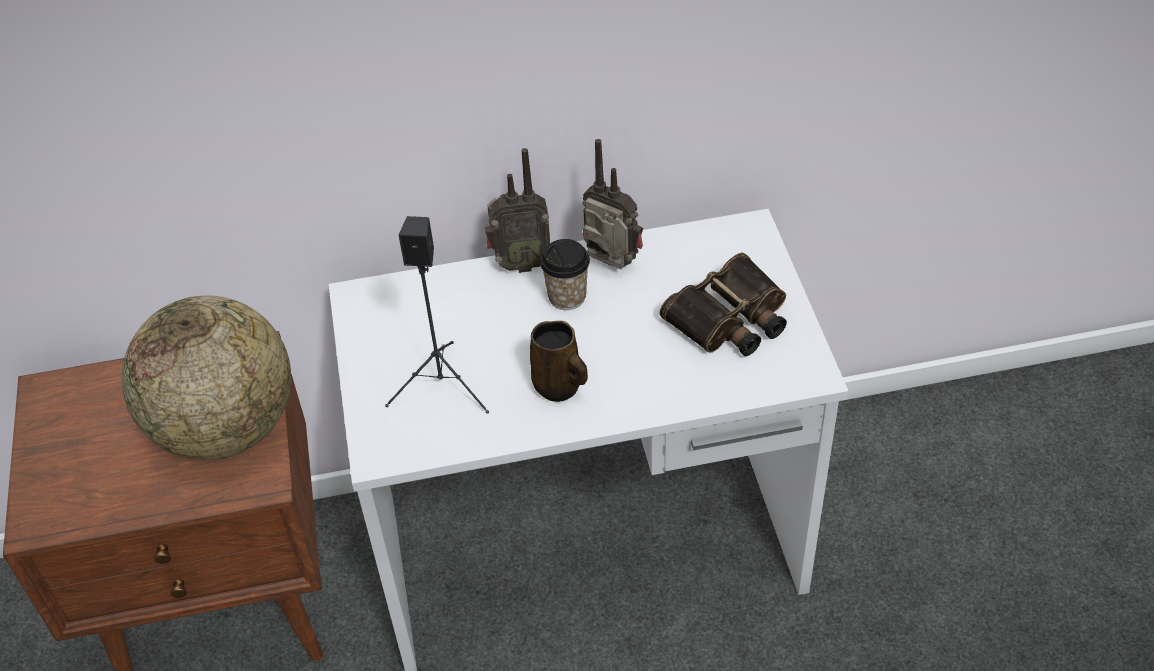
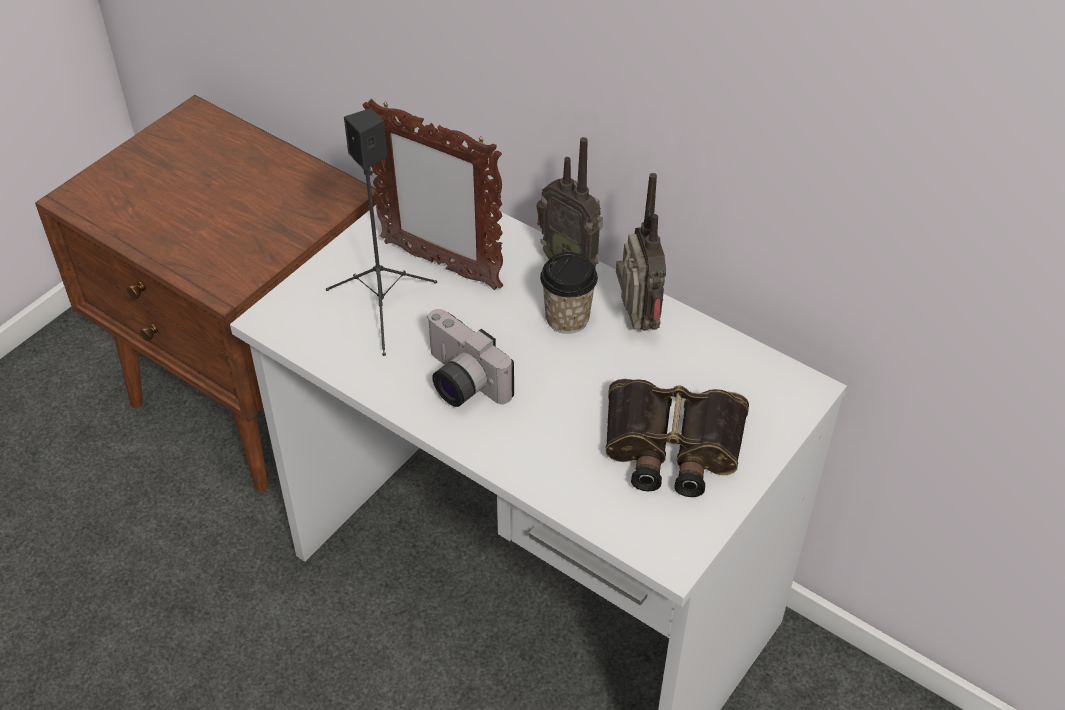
camera: 45 degrees right, 0 degrees up
globe [122,295,291,460] -> none
brown mug [530,321,588,402] -> camera [427,309,514,407]
none -> picture frame [362,99,503,290]

